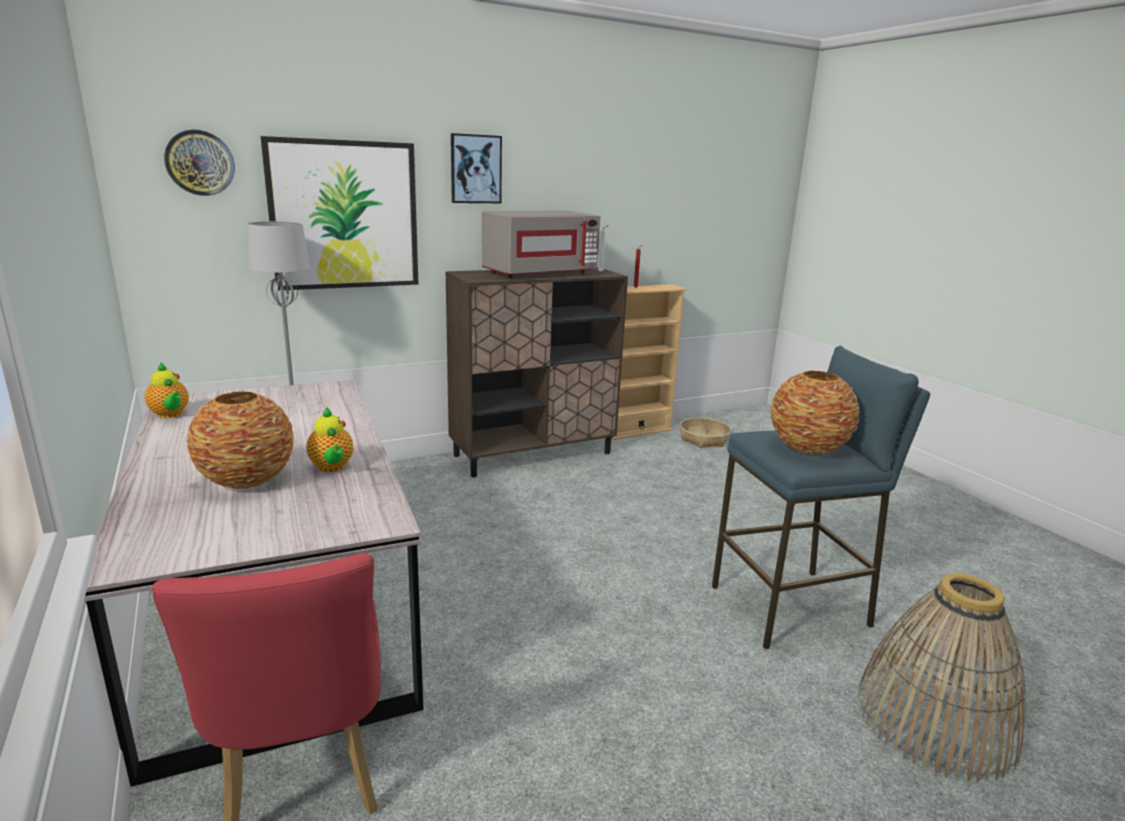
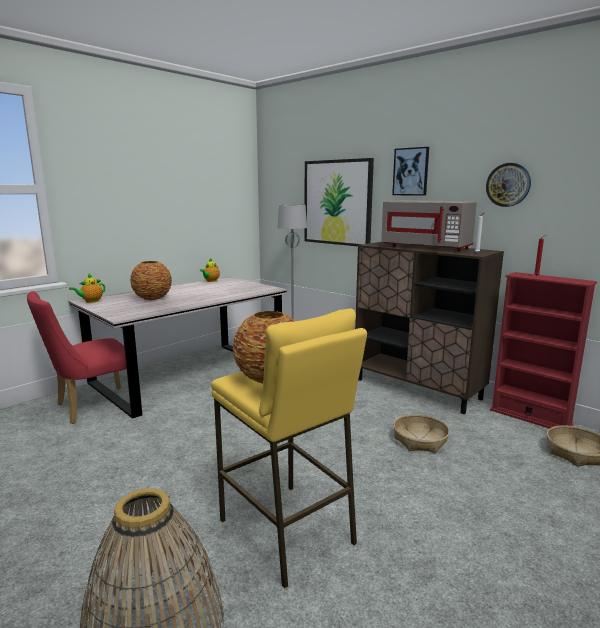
camera: 70 degrees right, 5 degrees down
wall clock [164,130,235,196] -> wall clock moved to [486,163,531,207]
teapot [307,408,353,472] -> teapot moved to [69,274,105,303]
beige bookcase [611,284,686,440] -> red bookcase [490,272,597,429]
blue stool [712,346,930,649] -> yellow stool [211,308,367,589]
none -> basket [394,414,450,453]

